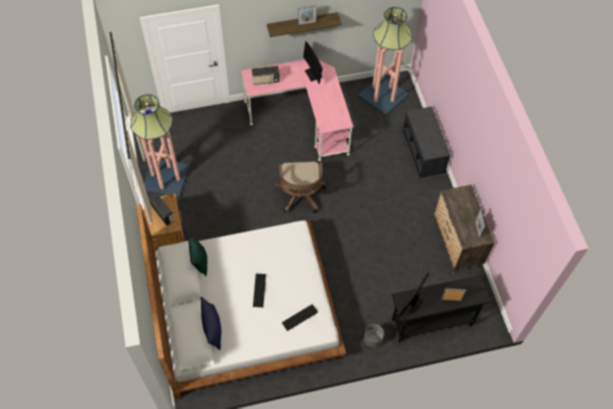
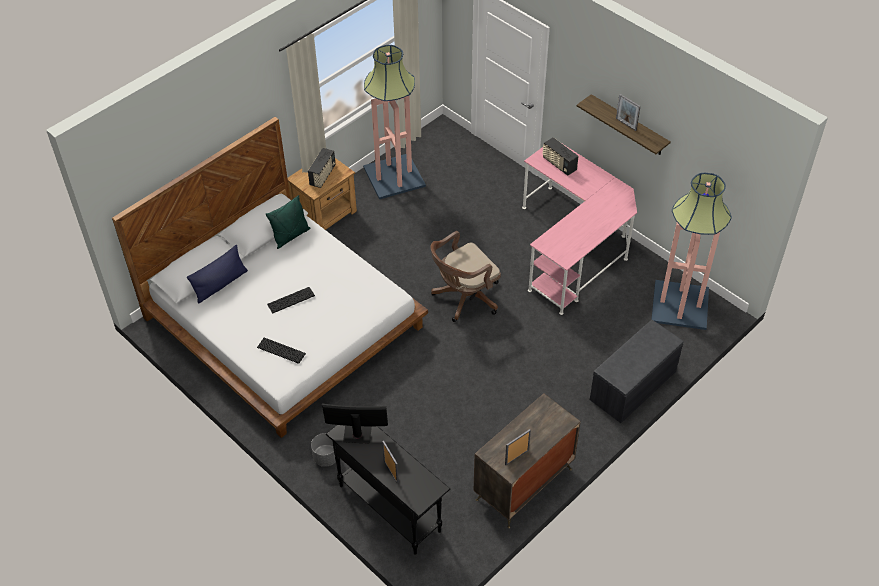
camera: 60 degrees right, 10 degrees down
monitor [303,41,323,84] -> none

